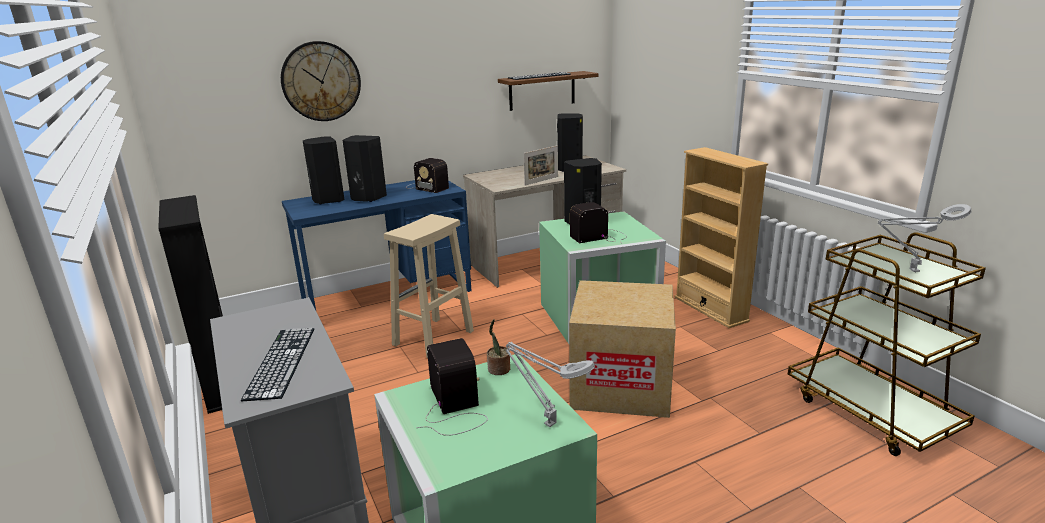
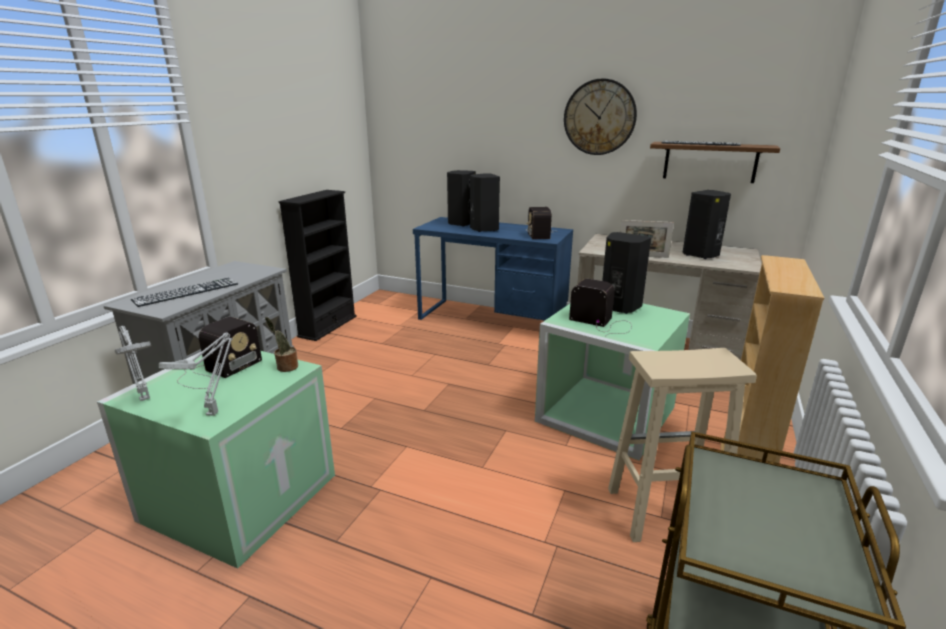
camera: 50 degrees right, 0 degrees up
wall clock [281,41,361,121] -> wall clock moved to [564,78,637,155]
beige stool [384,214,474,358] -> beige stool moved to [608,348,757,542]
cardboard box [569,280,676,418] -> none
grey table lamp [878,204,971,272] -> grey table lamp moved to [115,325,151,401]

